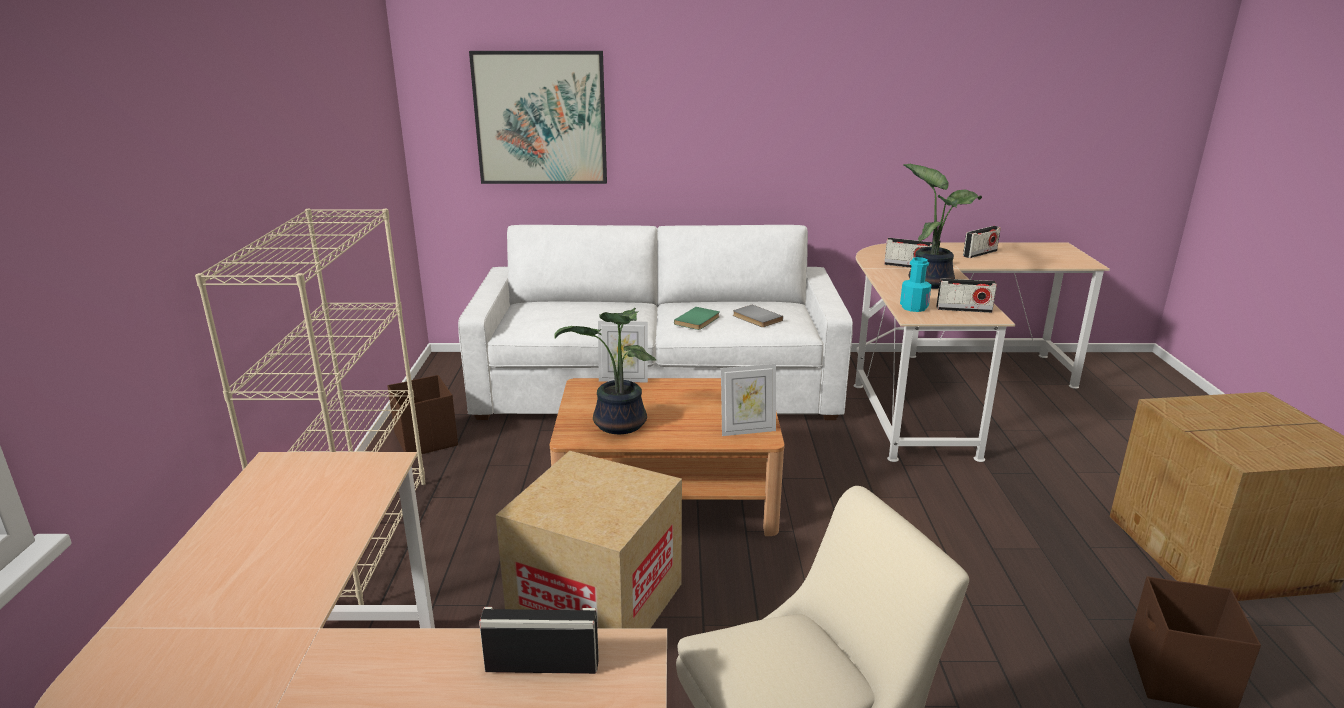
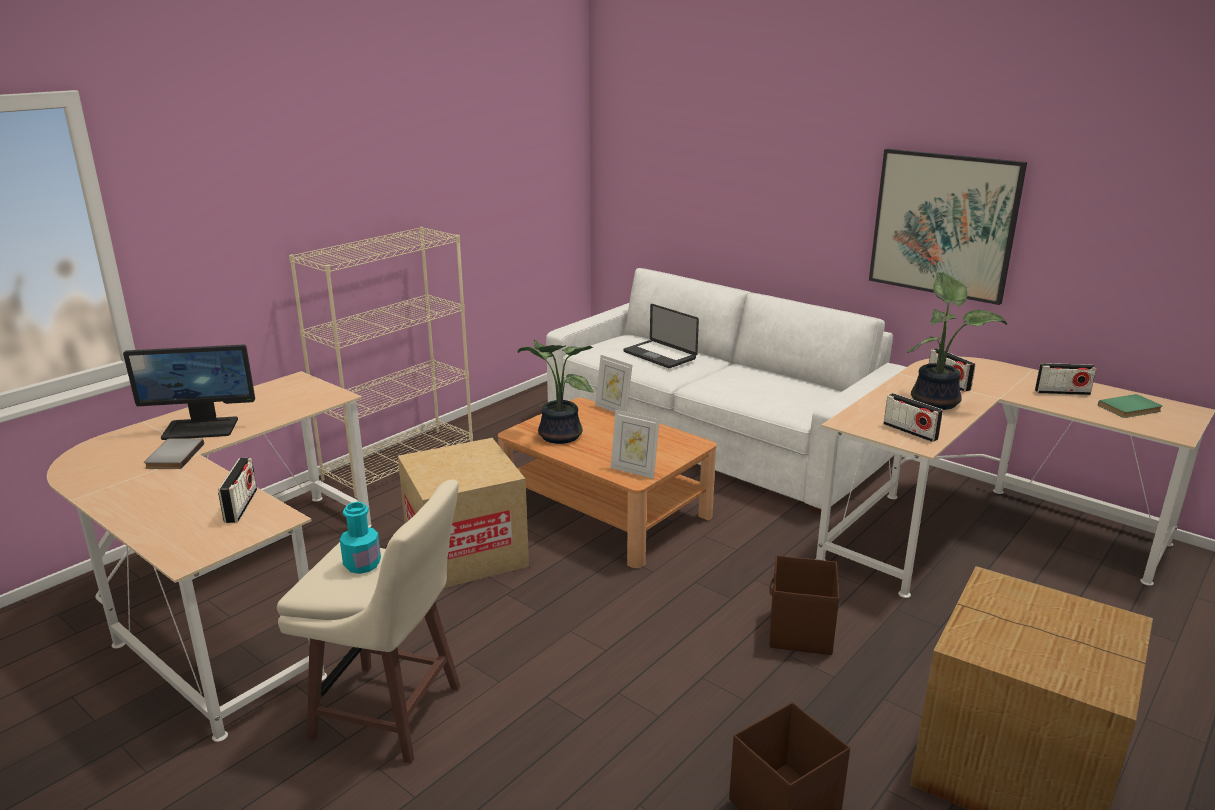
camera: 40 degrees right, 0 degrees up
brown storage box [387,375,458,454] -> brown storage box moved to [769,555,839,655]
picture [469,51,607,184] -> picture moved to [869,149,1027,305]
radio [479,607,599,674] -> radio turned 45 degrees clockwise [218,458,257,523]
green book [674,307,720,330] -> green book moved to [1098,394,1162,418]
grey book [733,305,783,327] -> grey book moved to [144,438,204,469]
turquoise bottle [900,257,932,312] -> turquoise bottle moved to [340,502,381,574]
none -> monitor [123,344,255,440]
none -> laptop [623,304,699,368]

